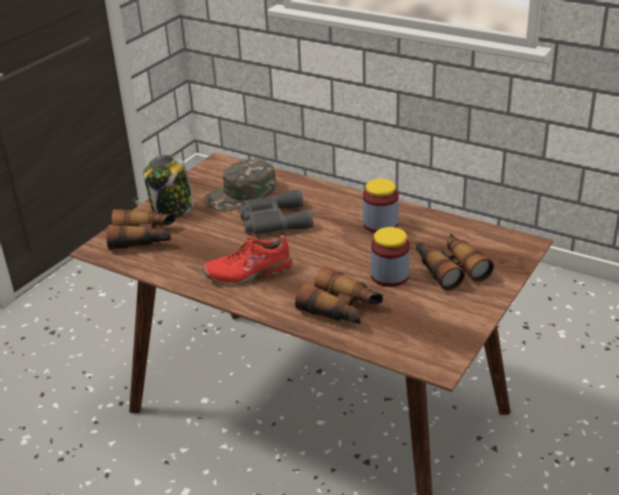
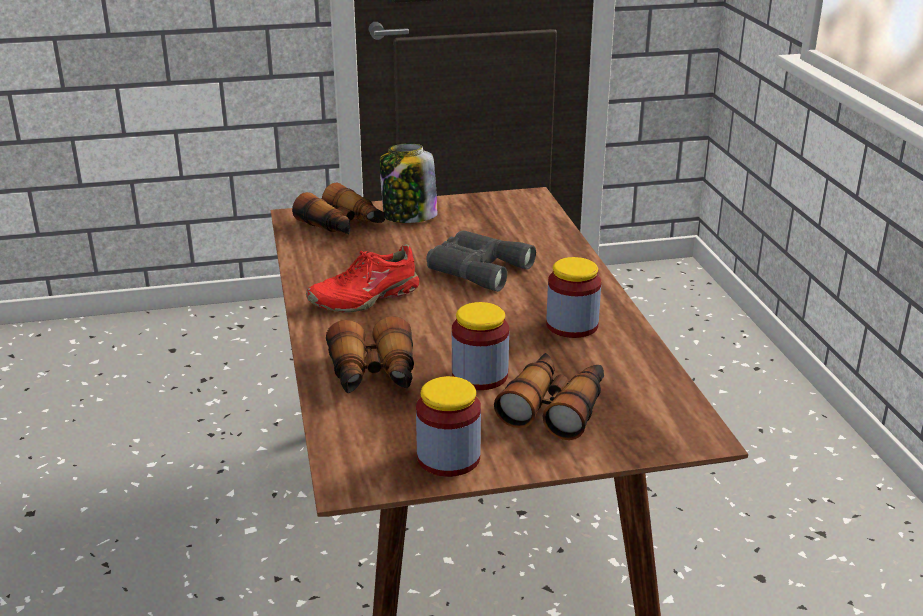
camera: 45 degrees right, 5 degrees down
green cap [203,159,276,211] -> none
red shoe [203,235,293,285] -> red shoe turned 60 degrees counterclockwise [306,244,419,313]
none -> jar [416,376,481,477]

